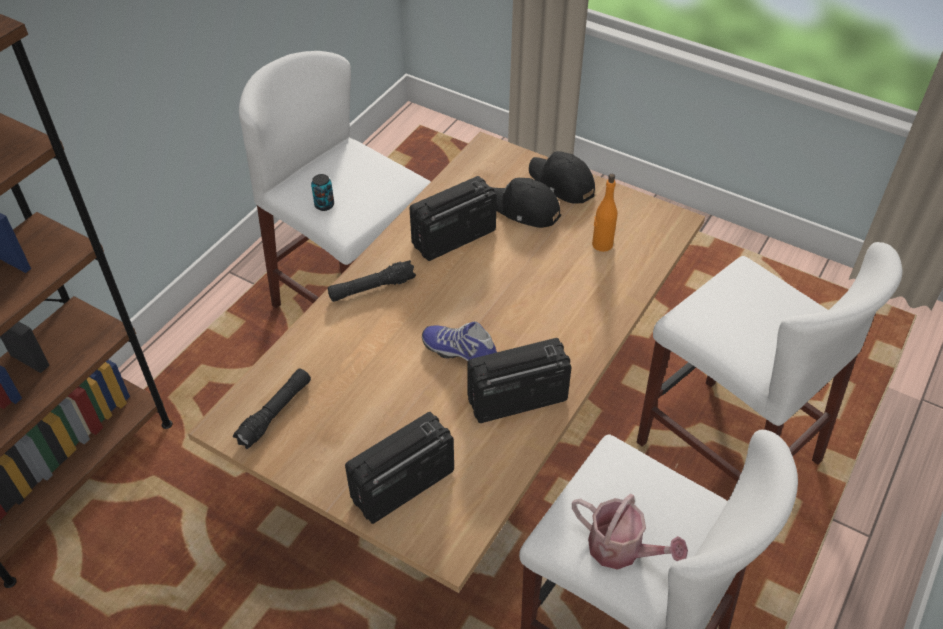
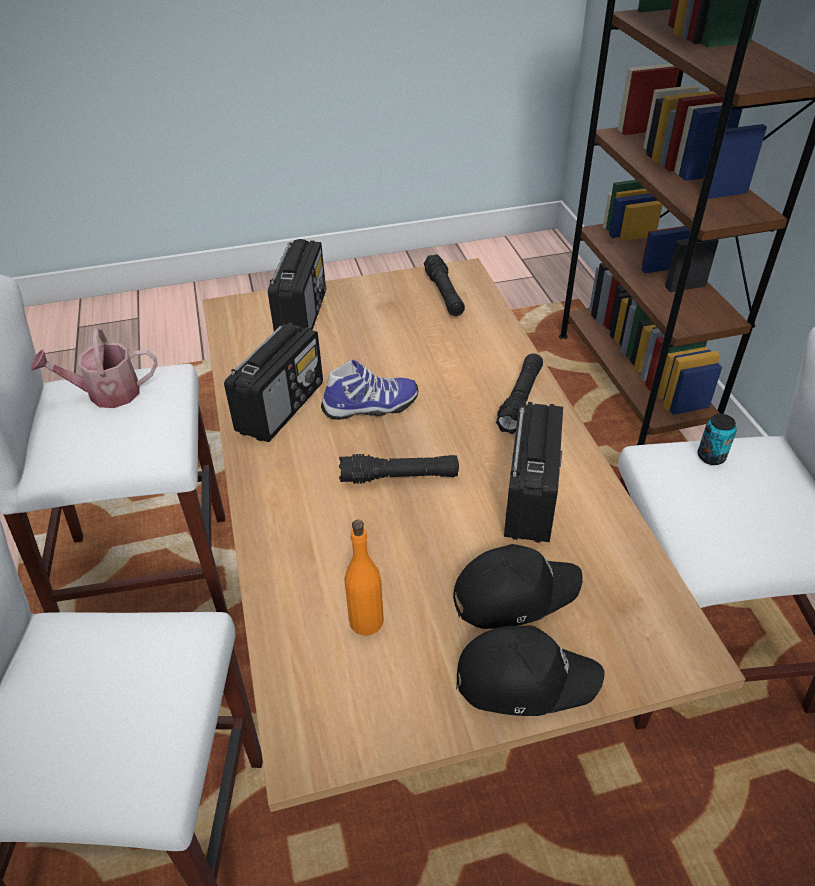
camera: 135 degrees right, 5 degrees down
none -> black flashlight [339,454,459,484]

